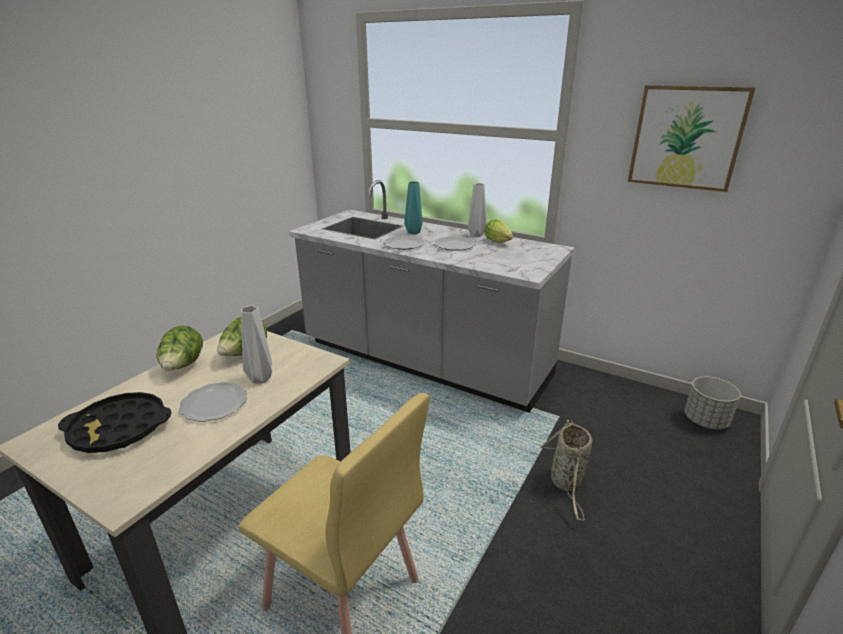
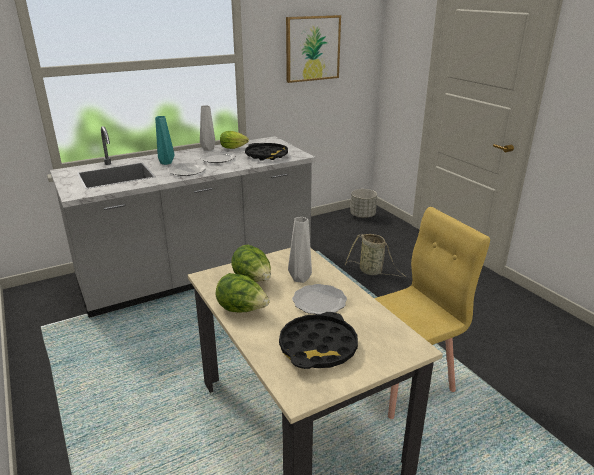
camera: 60 degrees left, 0 degrees up
none -> black tray [245,143,288,161]

